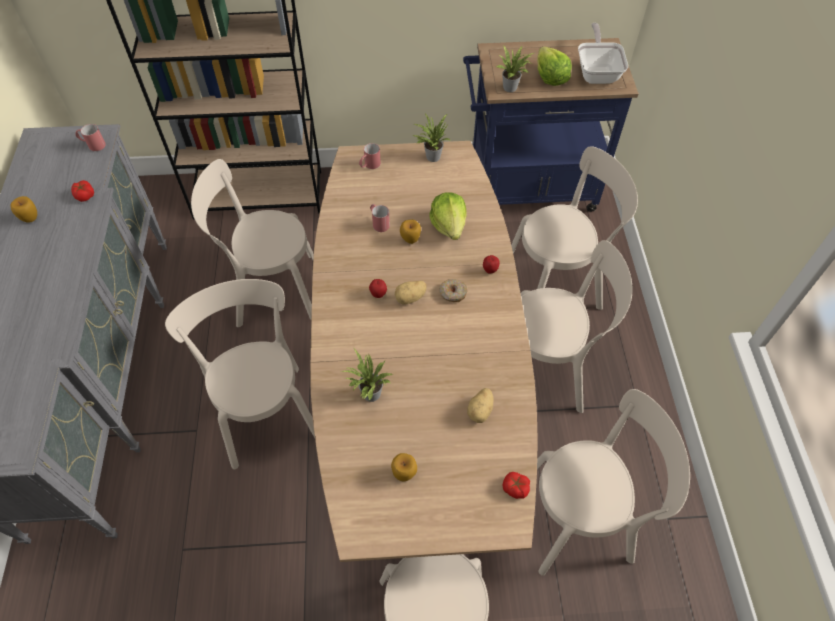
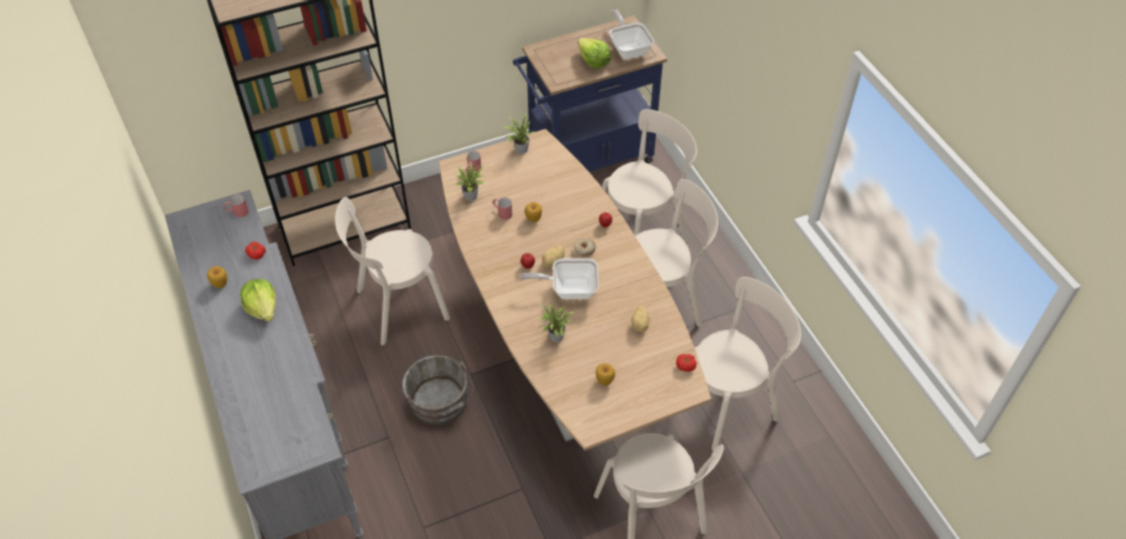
camera: 20 degrees left, 5 degrees down
beige chair [165,279,315,469] -> grey bucket [402,354,474,425]
lettuce [429,192,467,240] -> lettuce moved to [240,279,276,321]
potted plant [496,45,534,92] -> potted plant moved to [455,162,485,201]
none -> frying pan [520,258,598,299]

